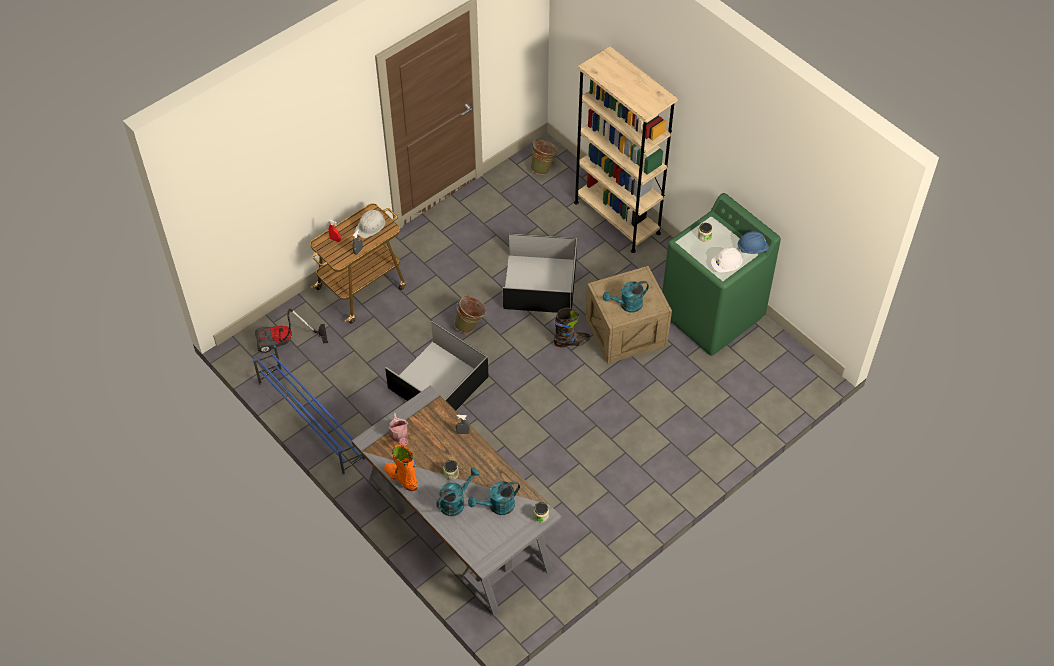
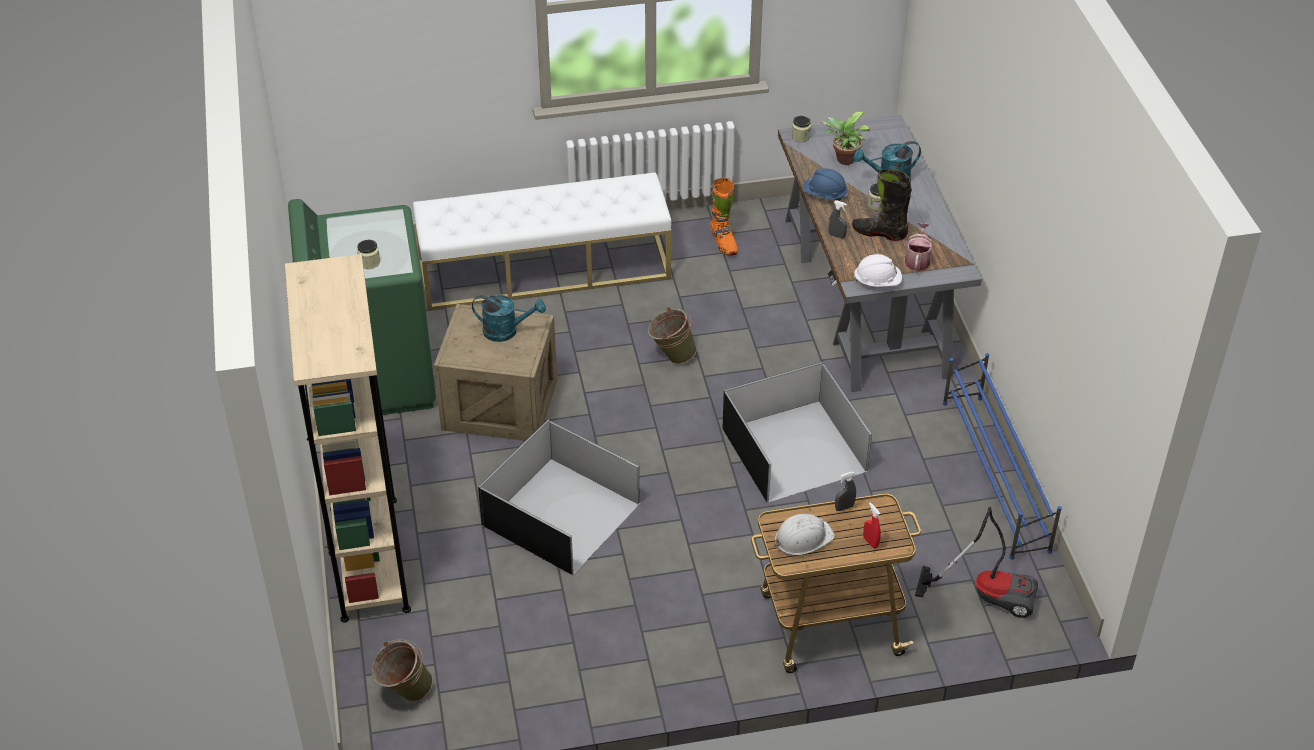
camera: 150 degrees left, 10 degrees down
orange boot [384,444,418,491] -> orange boot moved to [711,178,738,256]
green bucket [454,295,486,333] -> green bucket moved to [648,307,697,364]
turquoise watering can [468,481,520,515] -> potted plant [821,112,870,165]
black boot [554,308,590,348] -> black boot moved to [852,169,912,241]
white hard hat [711,248,743,273] -> white hard hat moved to [854,254,902,287]
blue hard hat [737,231,769,254] -> blue hard hat moved to [803,168,848,200]
none -> white bench [413,172,671,310]

